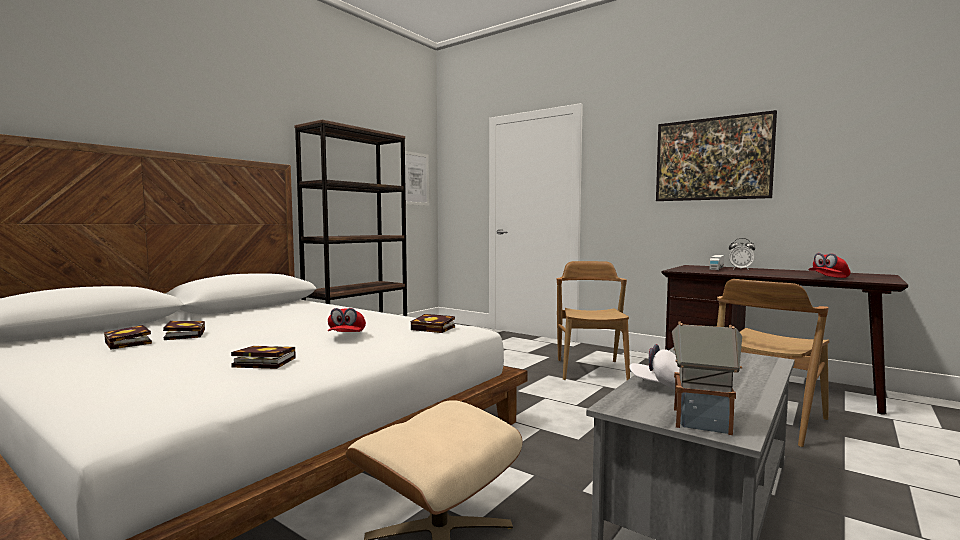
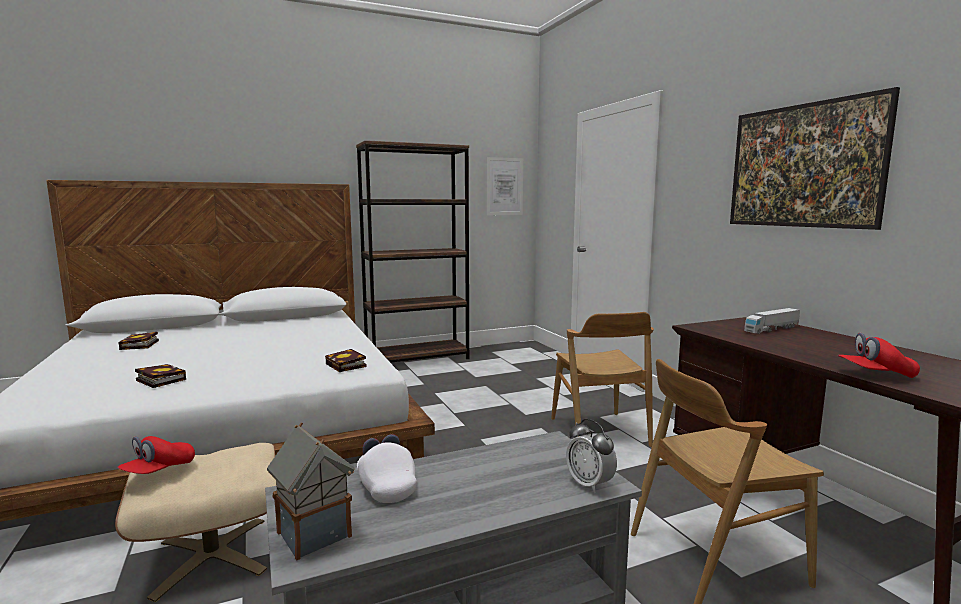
camera: 30 degrees right, 5 degrees up
book [163,321,205,340] -> none
red cap [328,308,366,332] -> red cap moved to [117,436,195,474]
brown chair [556,261,630,380] -> brown chair turned 135 degrees clockwise [551,312,654,447]
alarm clock [729,238,755,270] -> alarm clock moved to [566,419,617,493]

